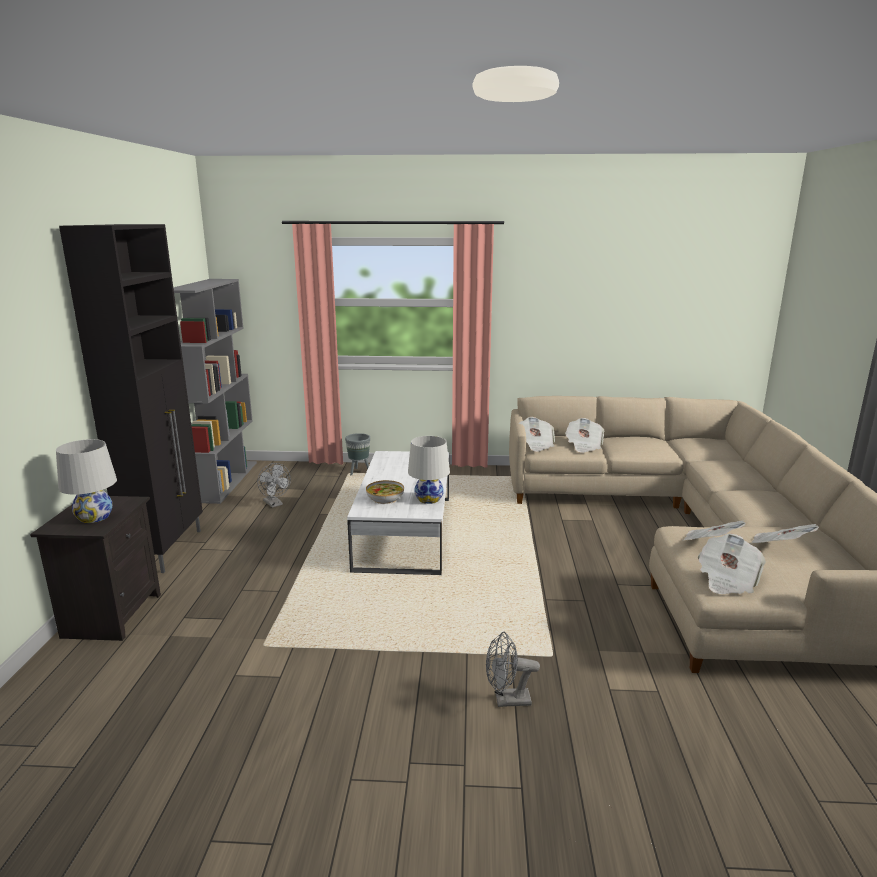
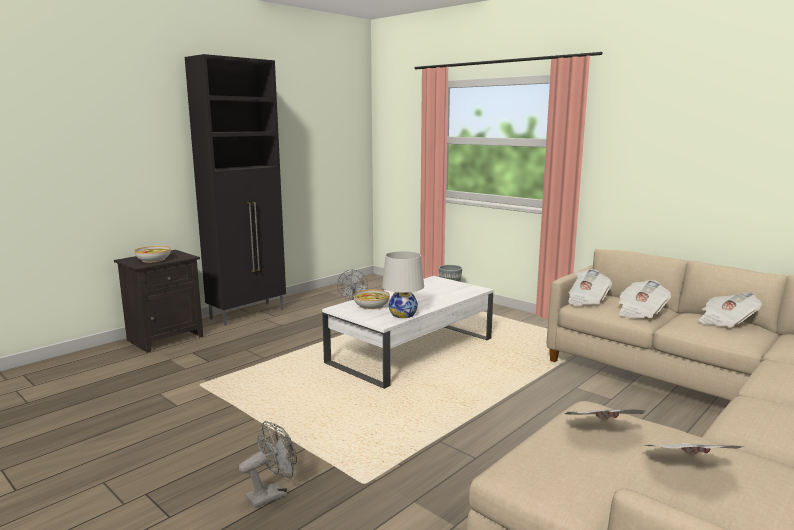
camera: 40 degrees right, 5 degrees down
white table lamp [56,439,117,523] -> bowl [134,246,171,262]
grey bookcase [173,279,257,504] -> none
grey fan [486,632,540,707] -> grey fan turned 105 degrees clockwise [239,421,297,508]
newspaper [698,534,766,594] -> newspaper moved to [699,293,762,327]

